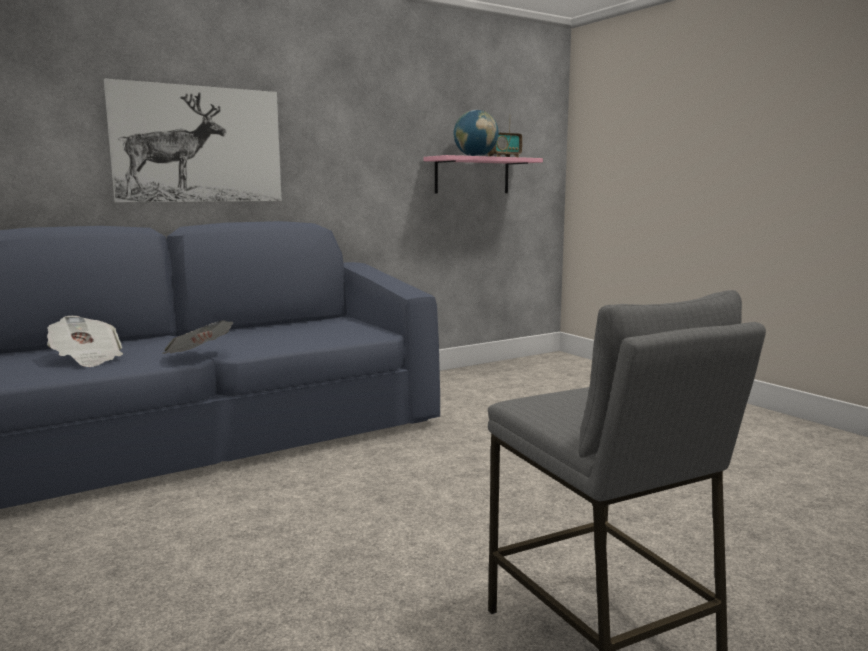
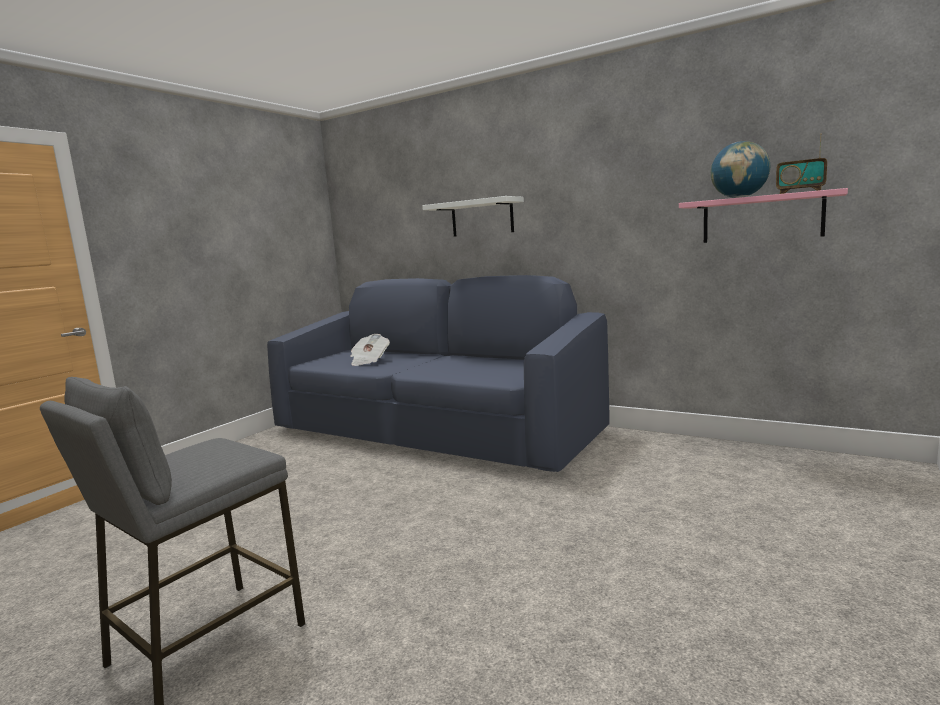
camera: 65 degrees right, 0 degrees up
picture [104,79,281,202] -> white shelf [422,196,524,237]
newspaper [162,320,233,354] -> none

